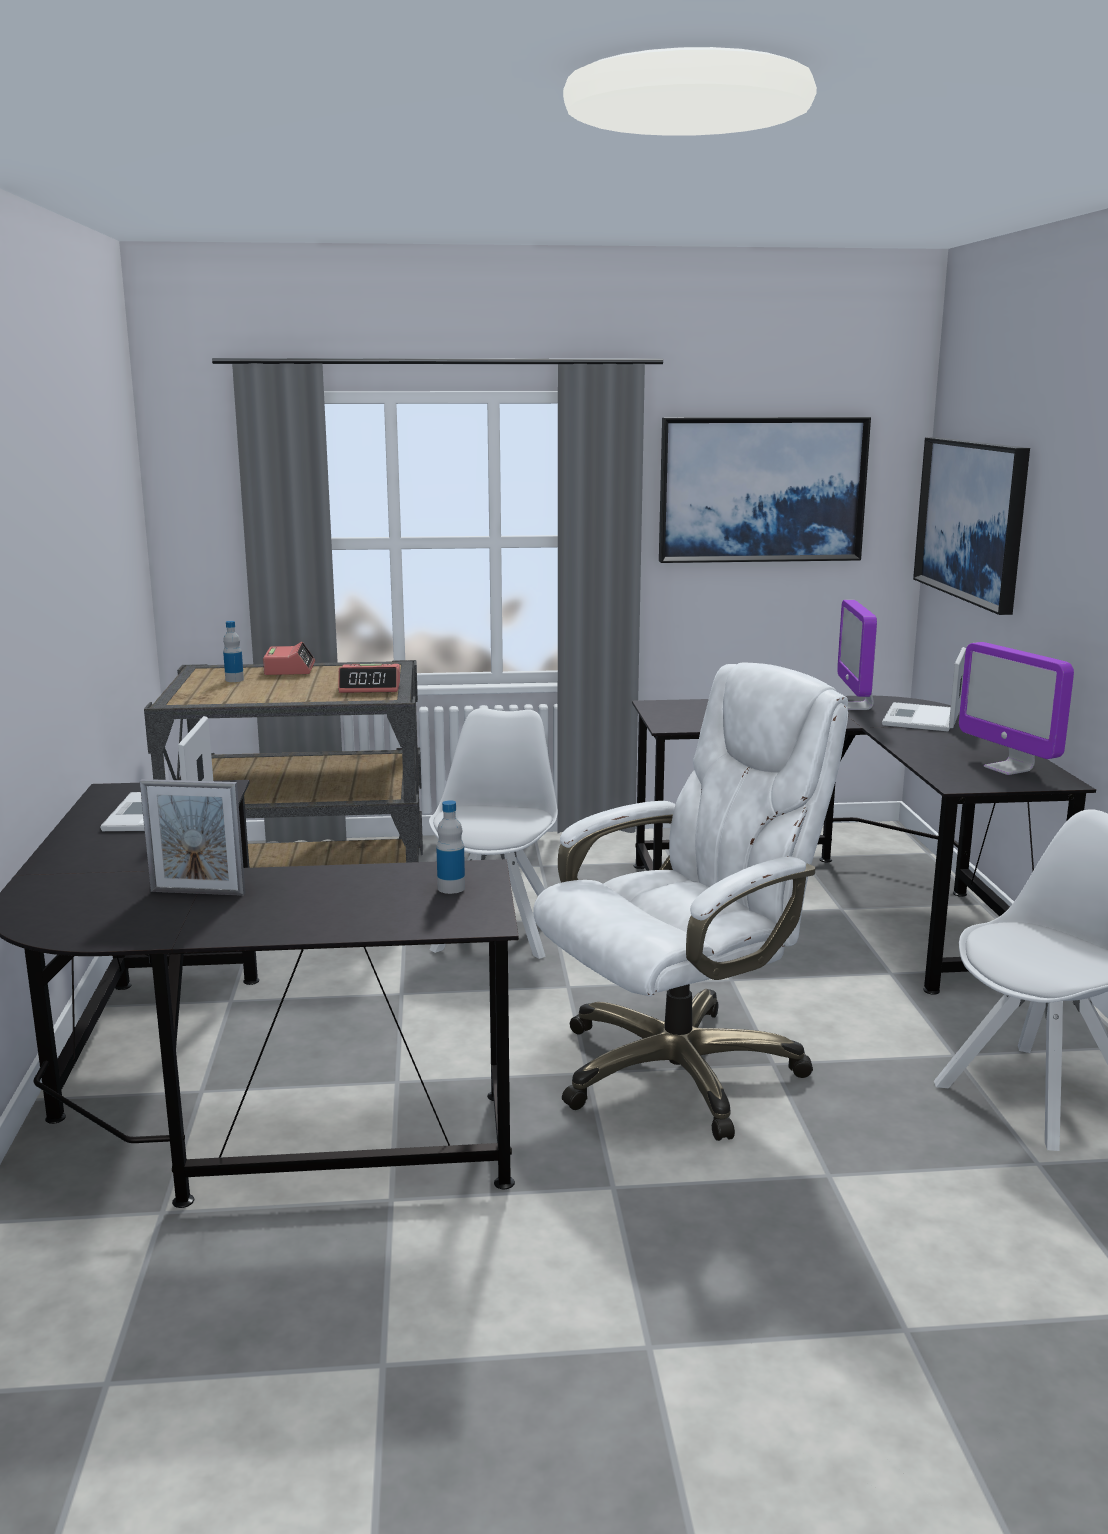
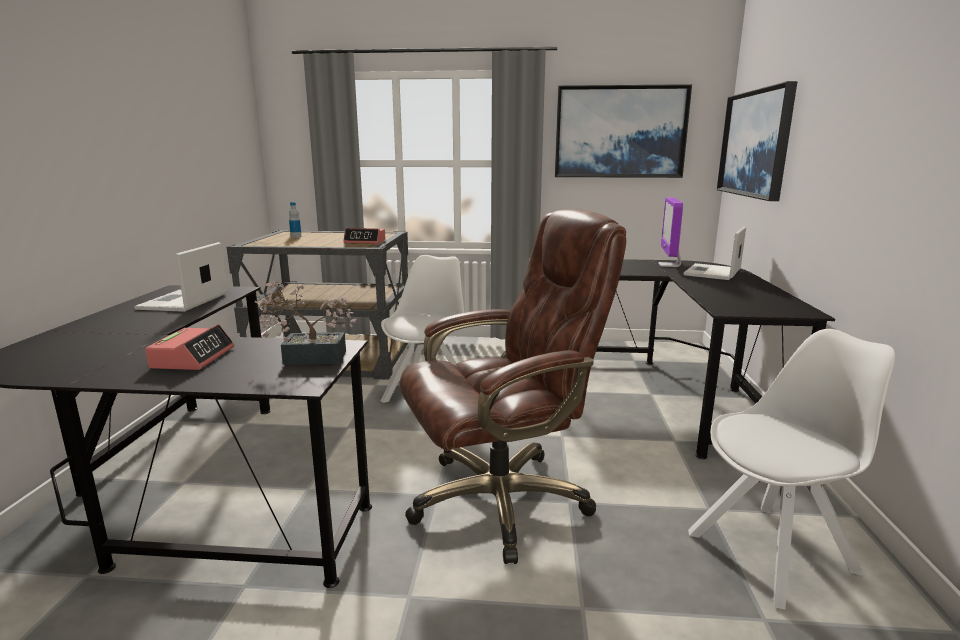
camera: 10 degrees right, 0 degrees up
picture frame [140,779,245,896] -> none
alarm clock [263,642,315,675] -> alarm clock moved to [145,324,234,370]
bottle [436,800,465,894] -> potted plant [254,279,357,365]
white office chair [533,662,848,1141] -> brown office chair [399,209,626,564]
monitor [959,642,1074,775] -> none

